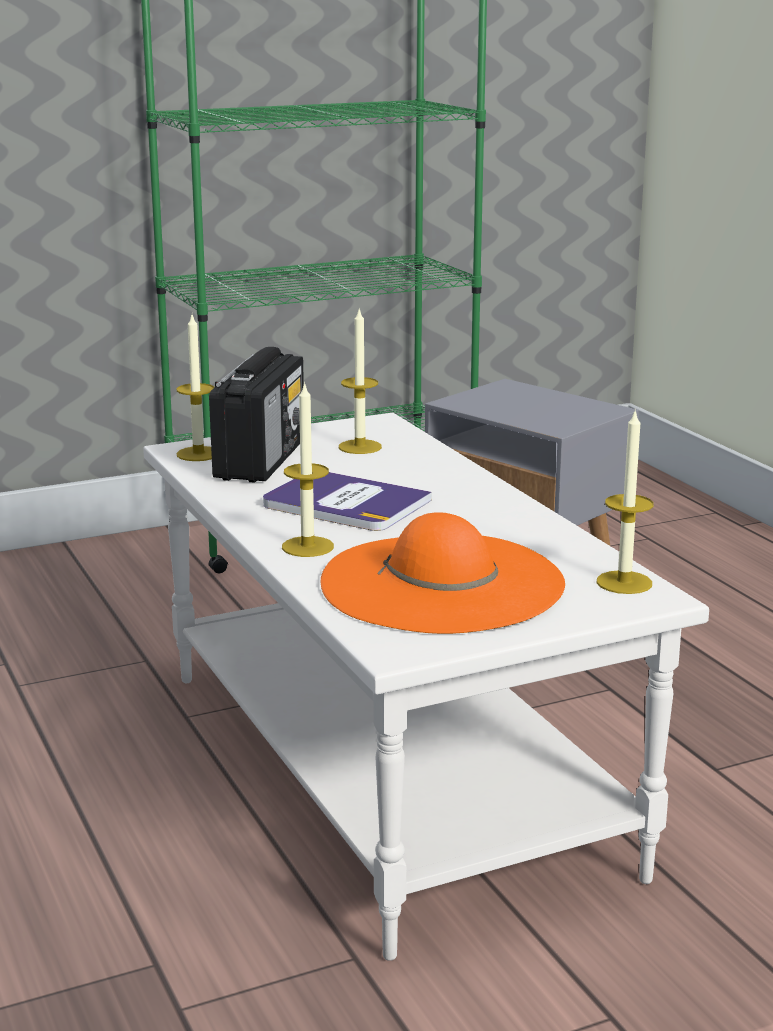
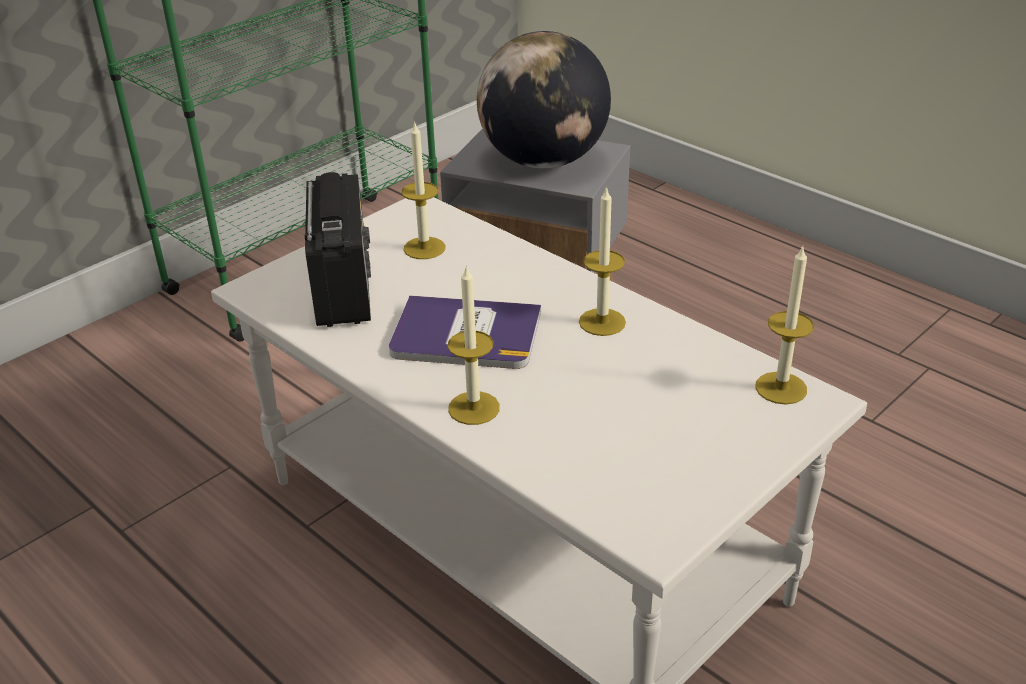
camera: 20 degrees left, 15 degrees up
candle [176,315,214,461] -> candle moved to [579,186,626,336]
orange hat [321,512,565,634] -> none
none -> globe [477,31,611,168]

